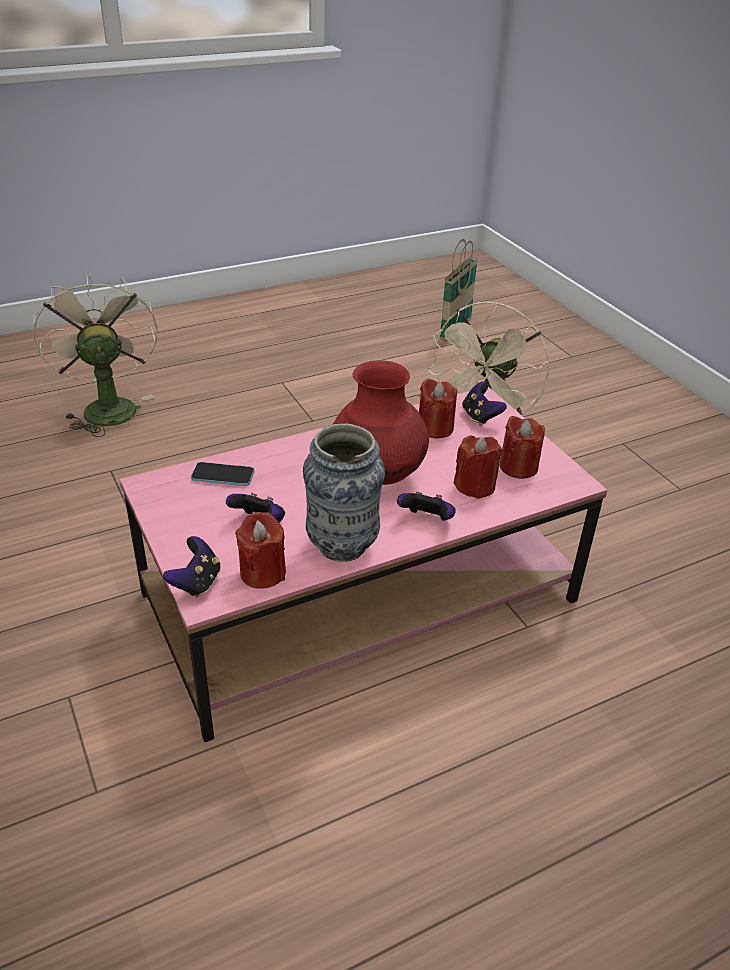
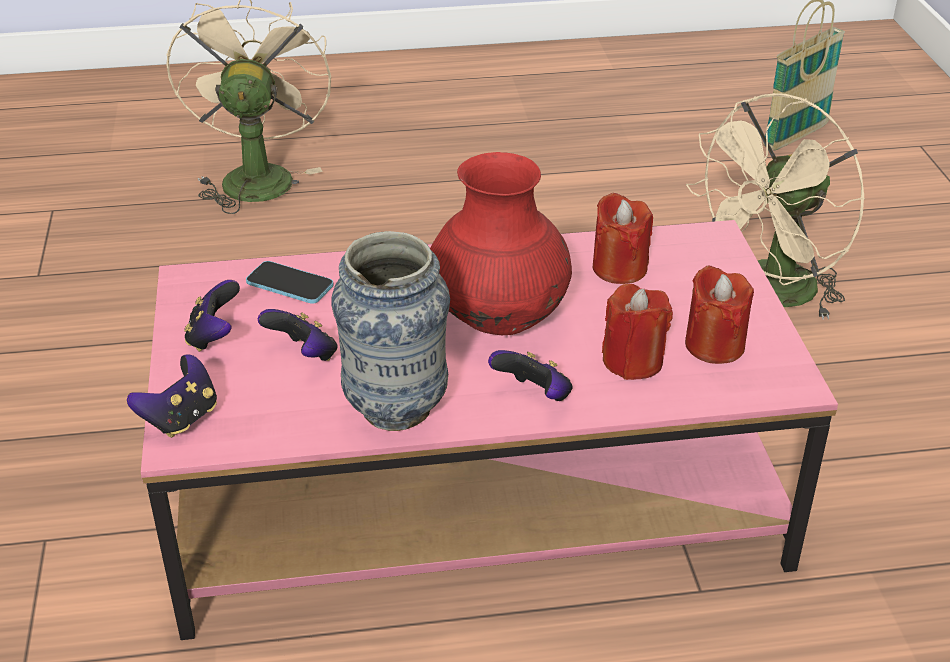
camera: 20 degrees right, 0 degrees up
red candle [235,512,286,589] -> none
game controller [462,382,507,426] -> game controller moved to [184,280,240,352]

